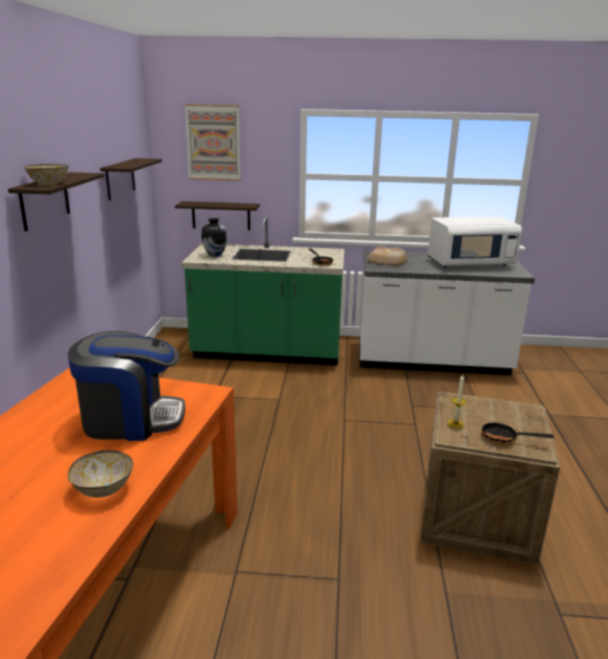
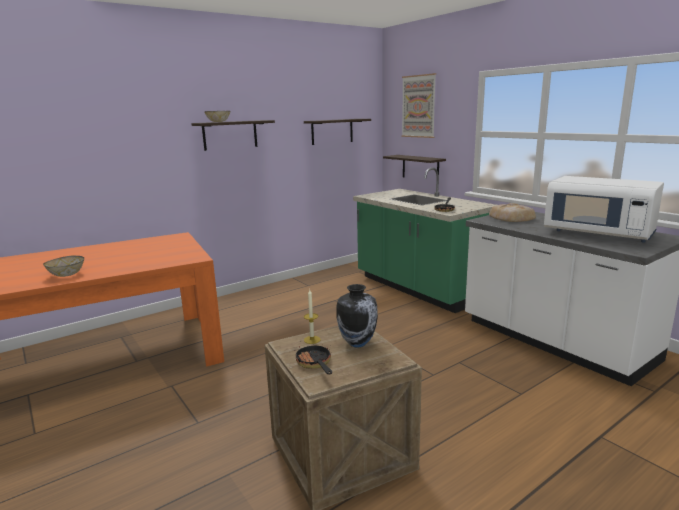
camera: 50 degrees right, 5 degrees down
coffee machine [68,331,185,441] -> none
vase [202,218,227,257] -> vase moved to [337,284,378,347]

